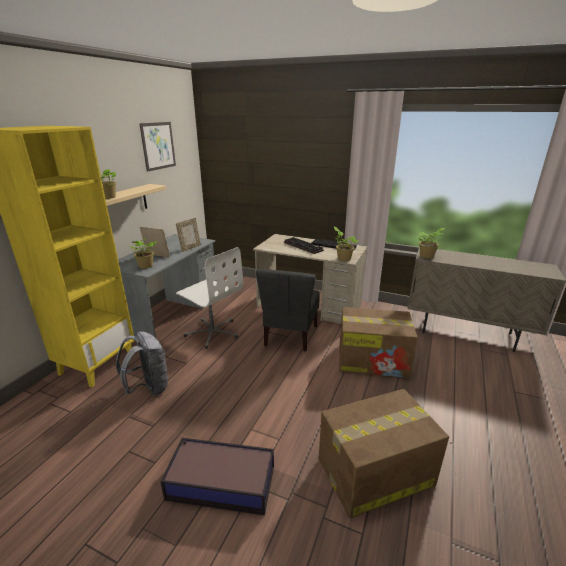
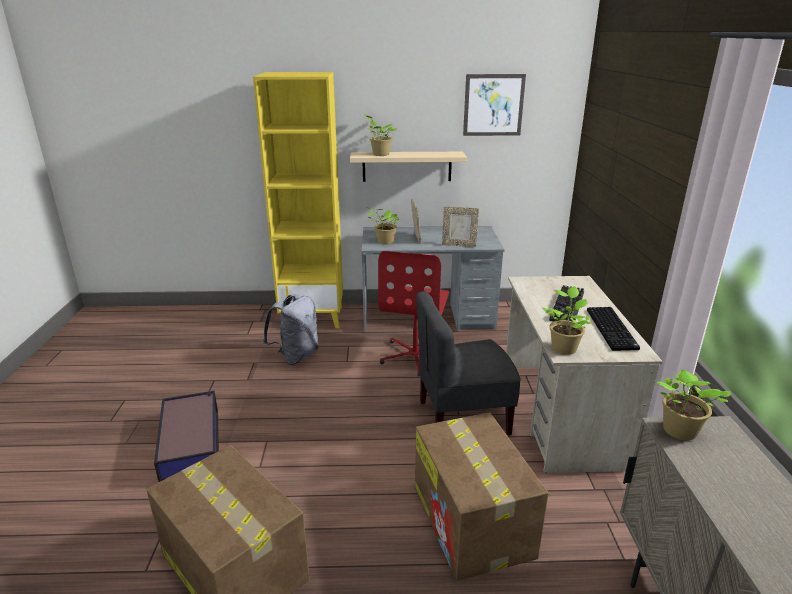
camera: 65 degrees right, 0 degrees up
white office chair [176,247,243,349] -> red office chair [378,251,449,377]

